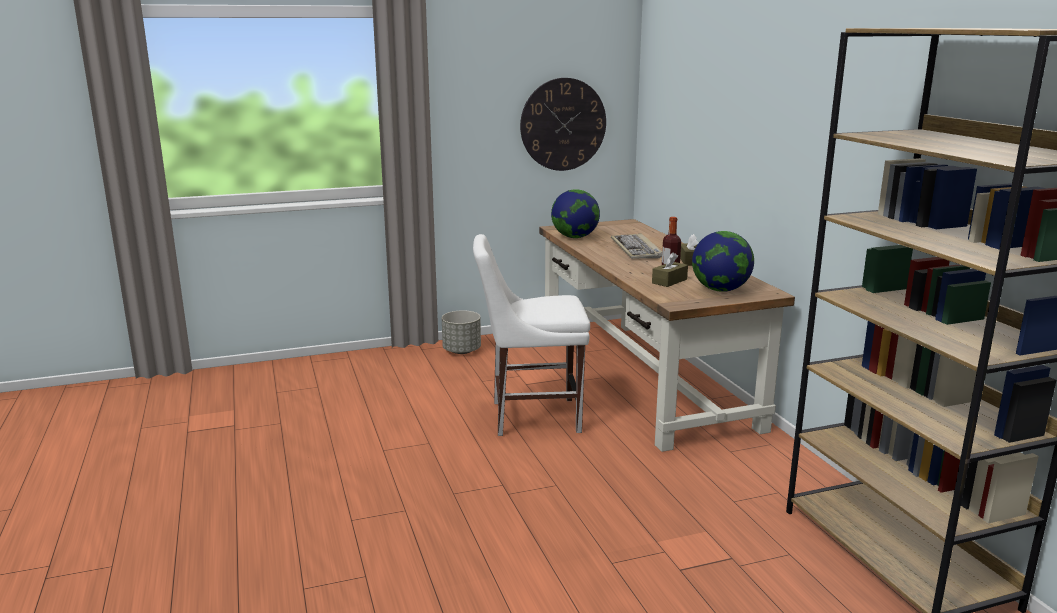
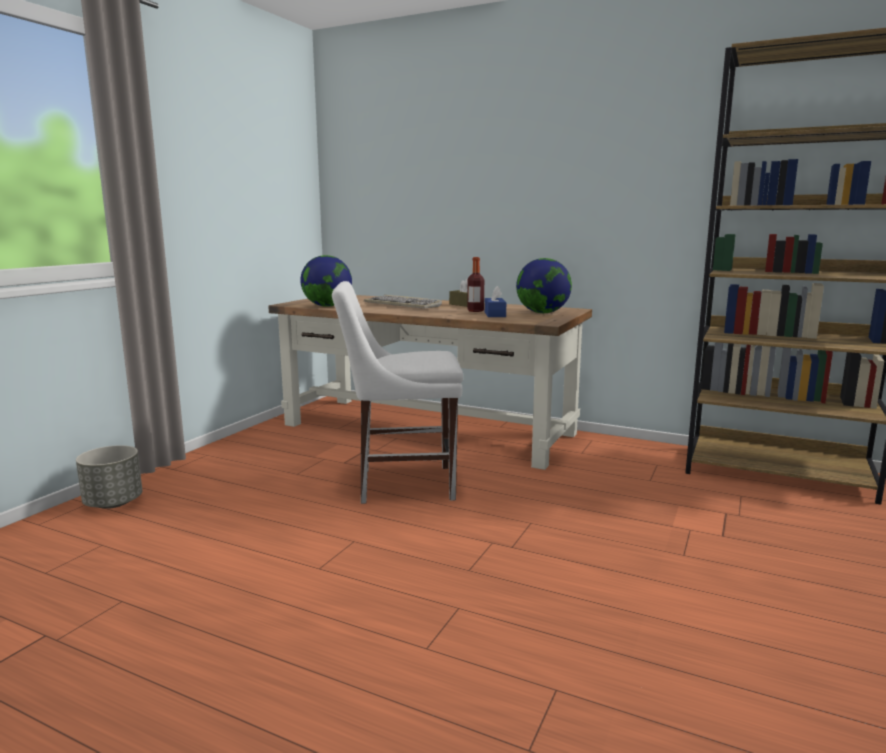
camera: 45 degrees left, 5 degrees down
grey planter [442,310,481,354] -> grey planter moved to [76,445,143,509]
white chair [473,234,590,436] -> white chair turned 45 degrees clockwise [332,281,463,504]
wall clock [520,78,606,171] -> none
brown tissue box [652,252,688,287] -> blue tissue box [485,286,506,317]

